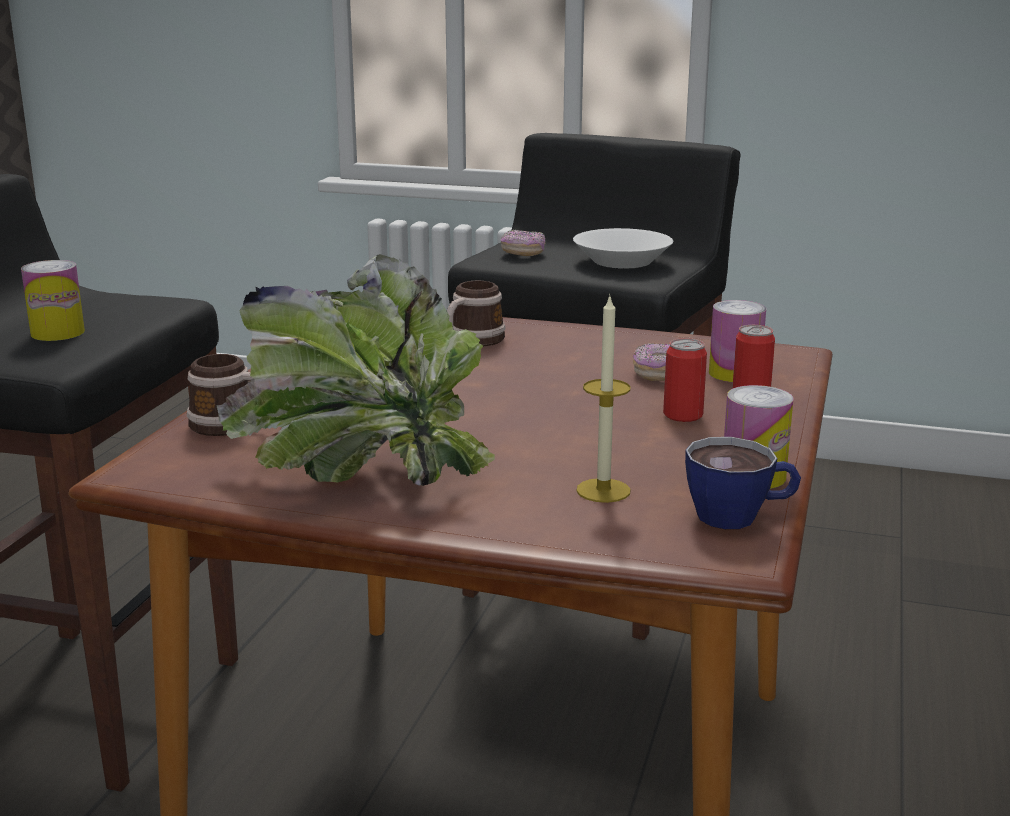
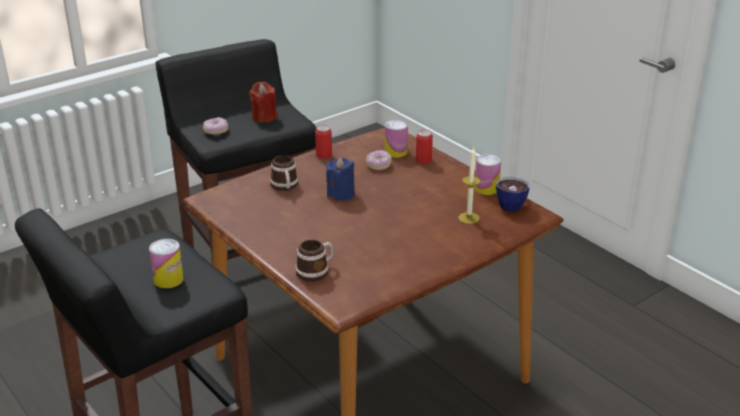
camera: 55 degrees left, 10 degrees up
potted plant [216,254,495,486] -> none
white bowl [573,228,673,269] -> red candle [249,82,277,123]
can [663,338,707,422] -> can moved to [315,125,332,159]
none -> blue candle [326,157,355,201]

